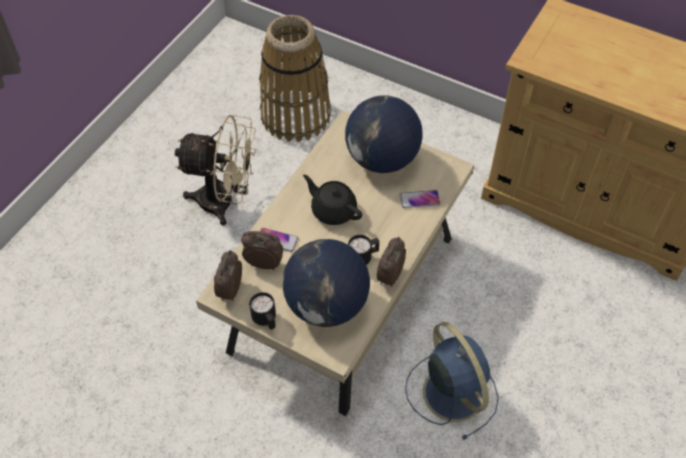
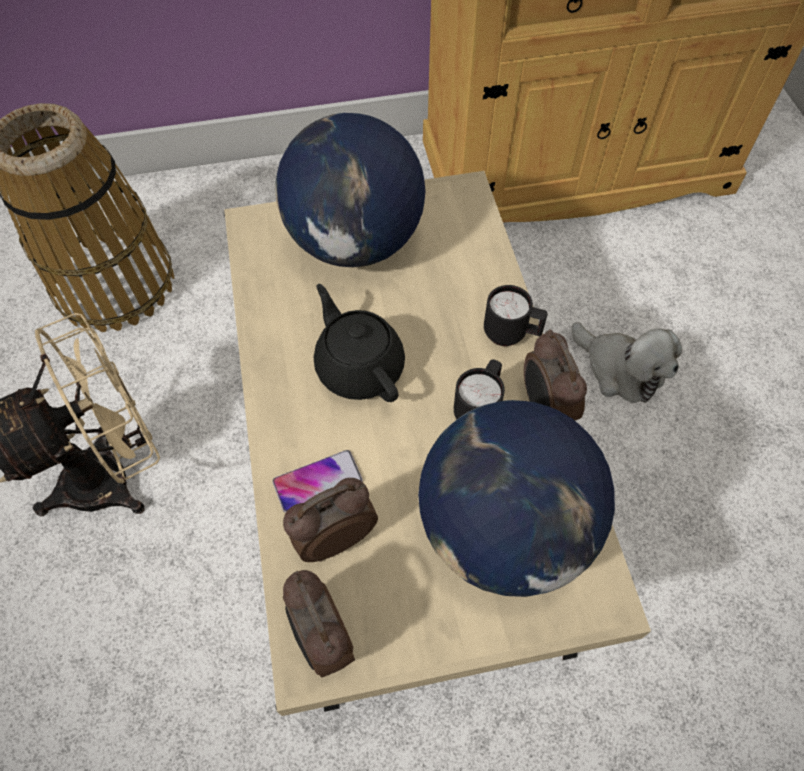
camera: 40 degrees left, 5 degrees up
black mug [249,292,276,330] -> black mug moved to [484,285,548,346]
black teapot [303,175,362,225] -> black teapot turned 60 degrees clockwise [314,284,405,402]
phone [400,190,440,208] -> none
blue fan [405,322,499,440] -> none
none -> plush toy [572,322,682,403]

